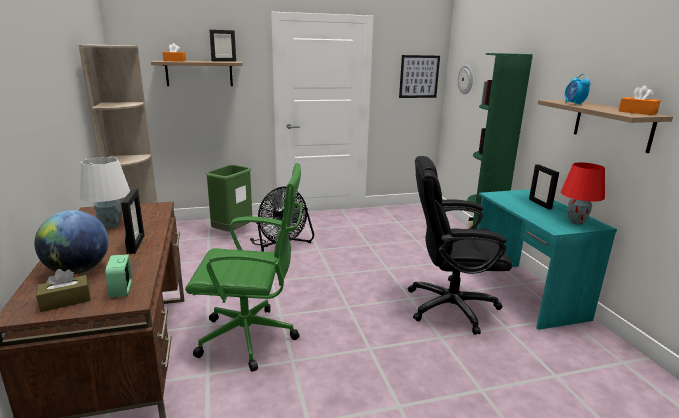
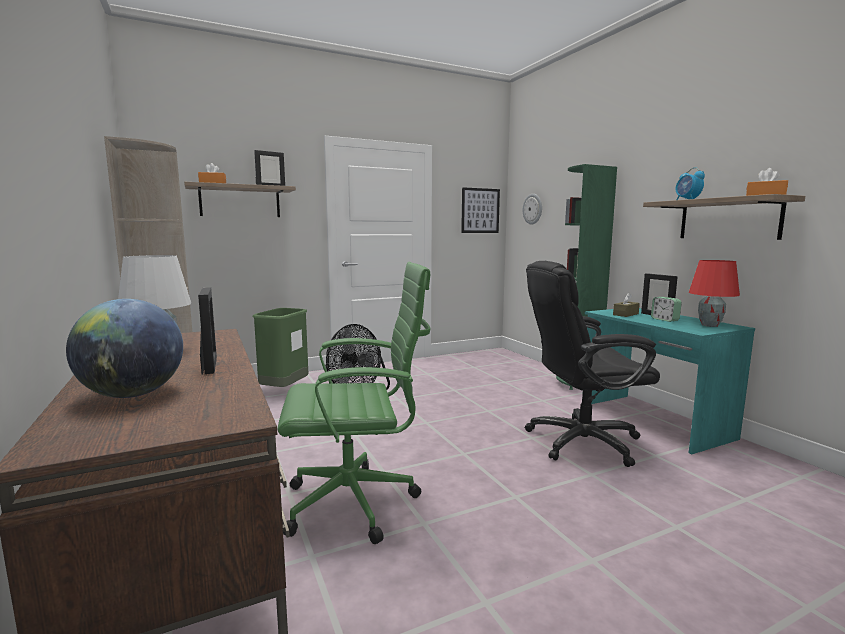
camera: 10 degrees left, 10 degrees down
brown tissue box [36,269,91,312] -> brown tissue box moved to [613,293,640,317]
alarm clock [106,254,132,298] -> alarm clock moved to [651,297,682,322]

